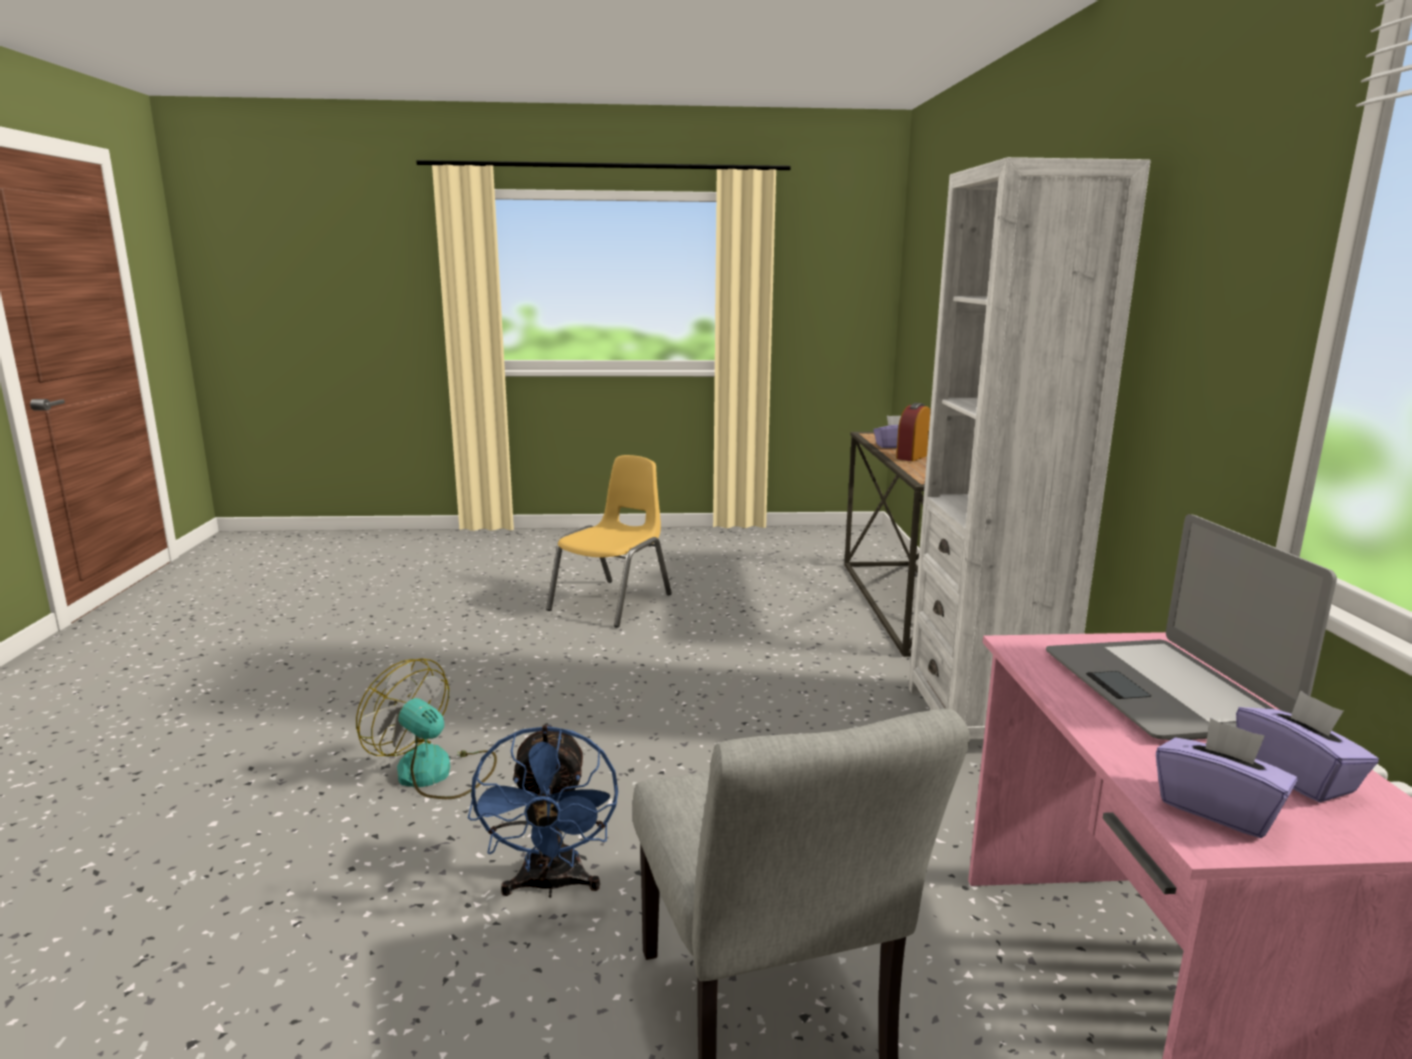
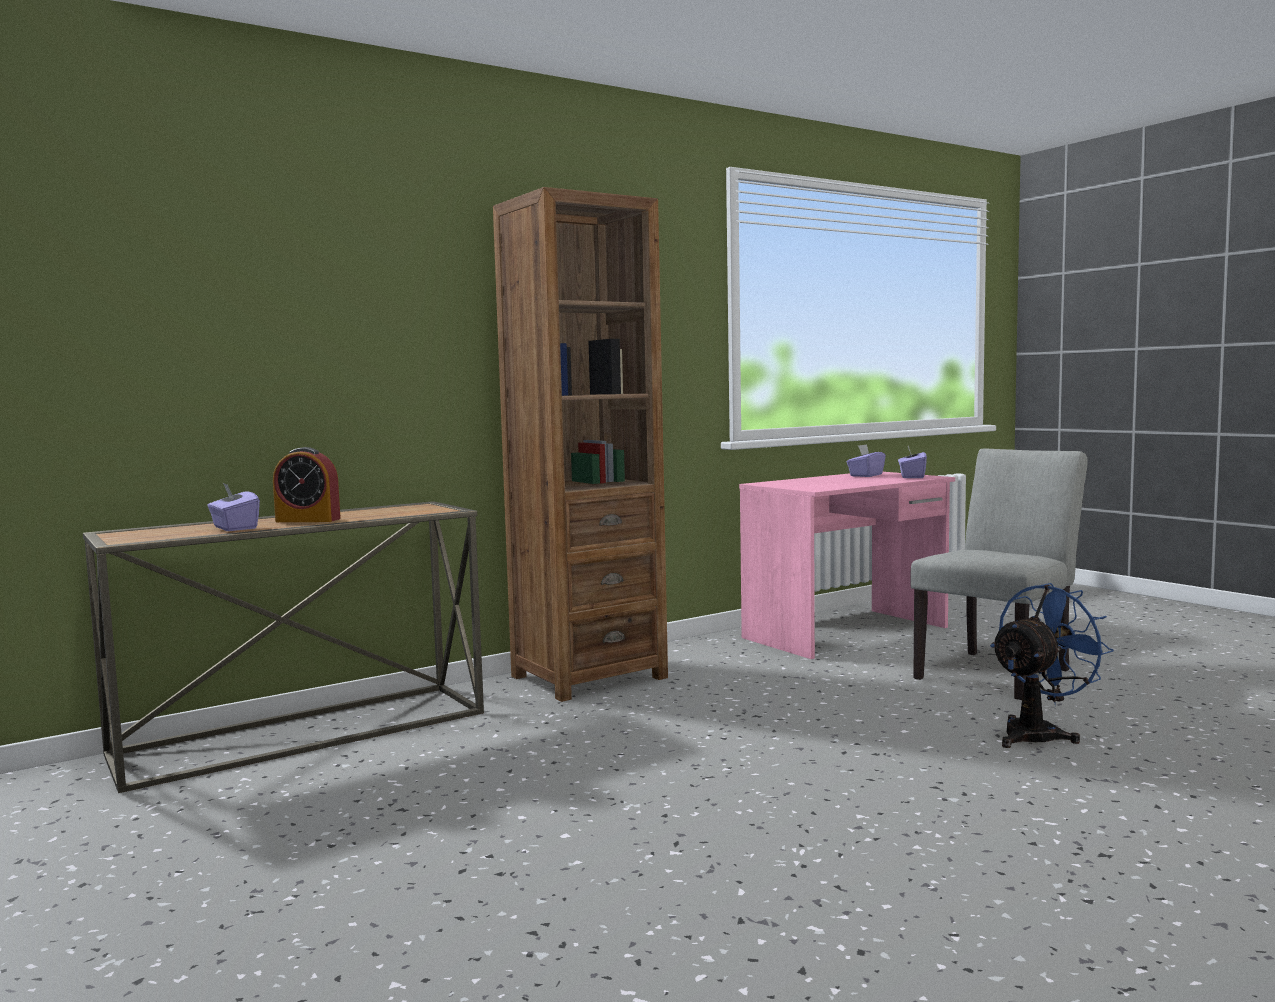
camera: 120 degrees left, 10 degrees down
fan [356,658,497,799] -> none
yellow chair [546,455,672,628] -> none
white bookcase [908,157,1151,740] -> brown bookcase [493,187,668,702]
laptop [1046,514,1337,740] -> none

